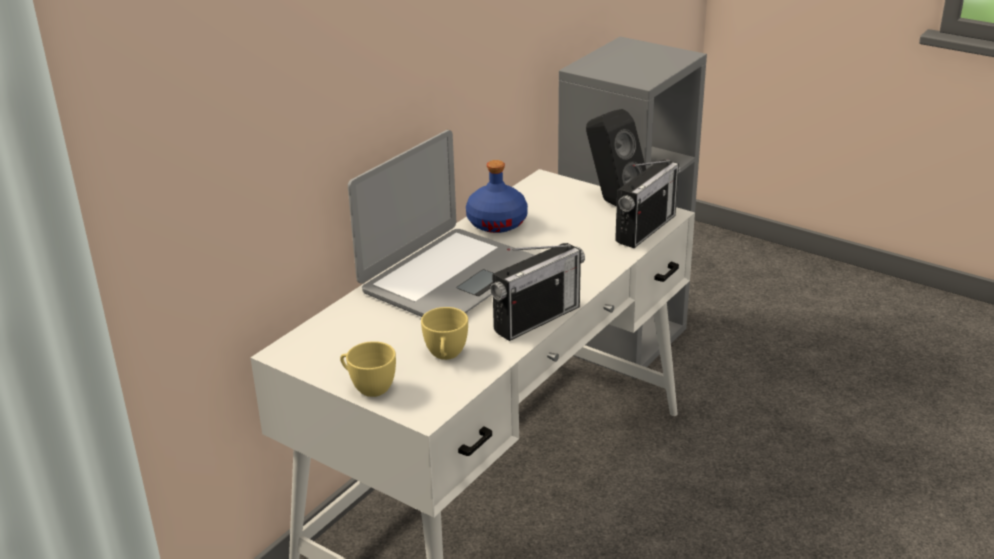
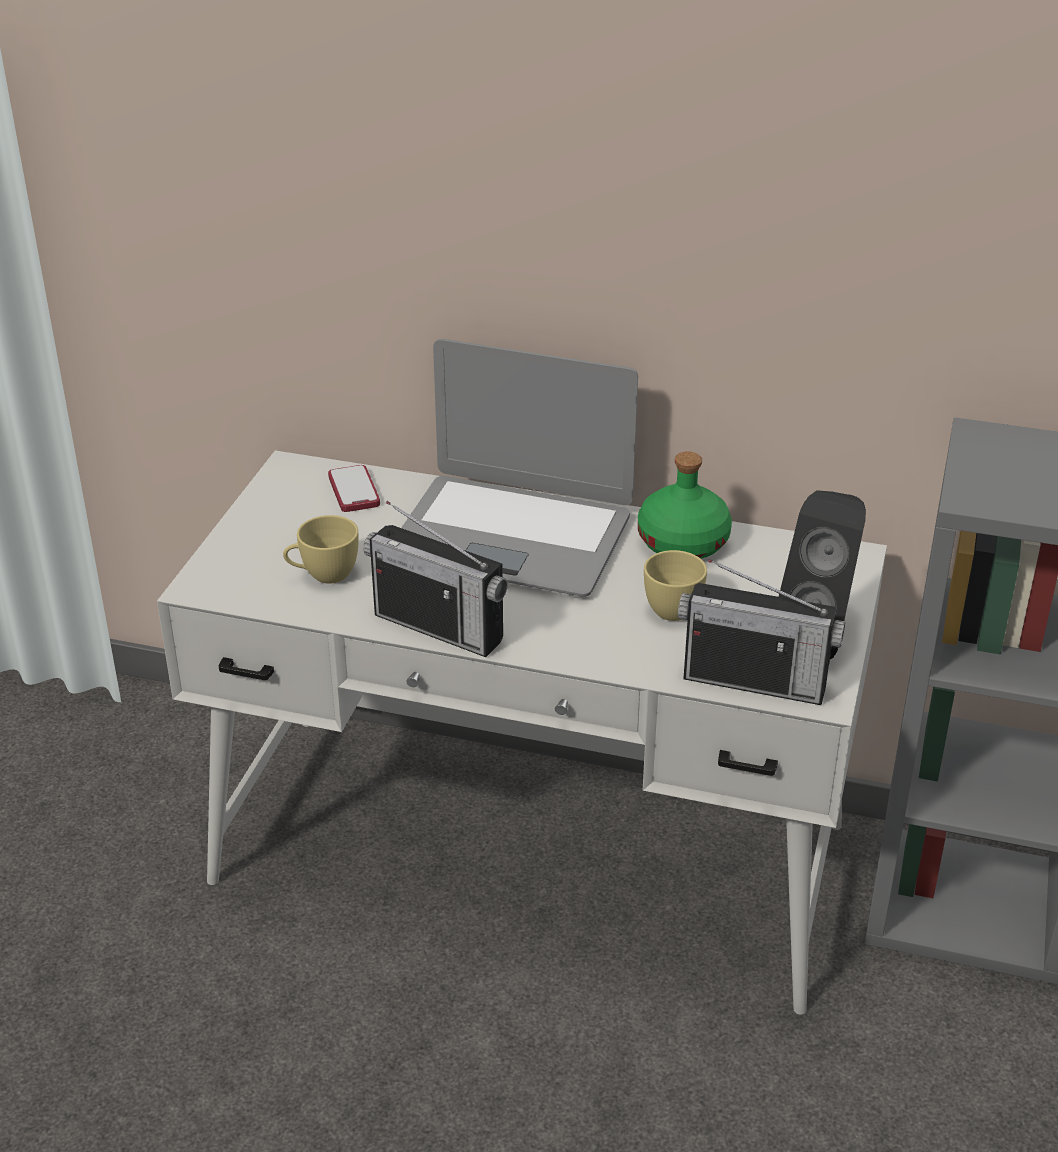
camera: 70 degrees right, 5 degrees up
yellow cup [340,341,396,397] -> yellow cup moved to [644,550,707,621]
blue bottle [466,160,528,233] -> green bottle [638,451,732,559]
none -> phone [328,465,380,512]

